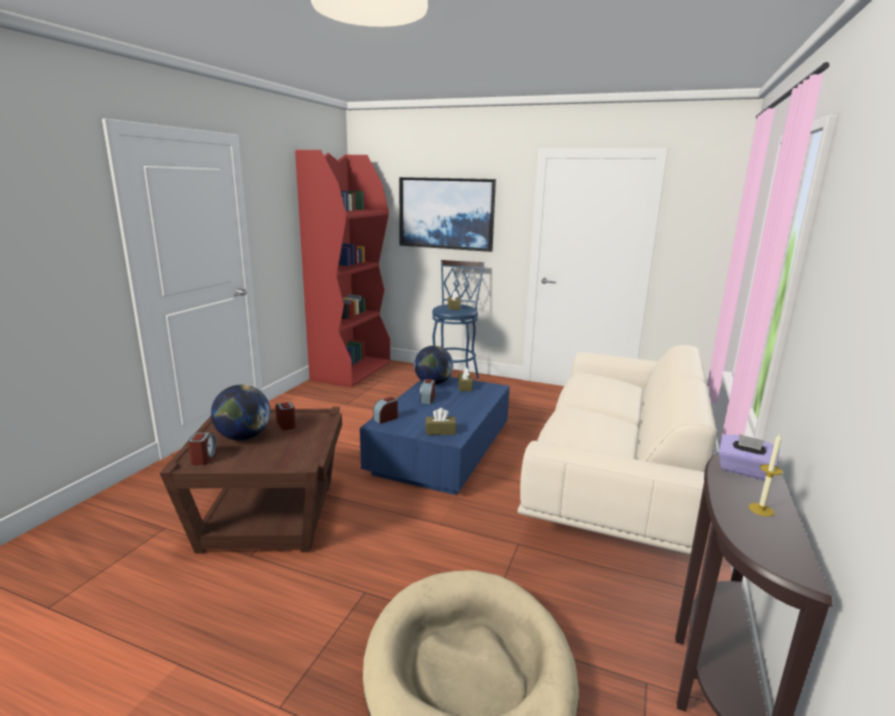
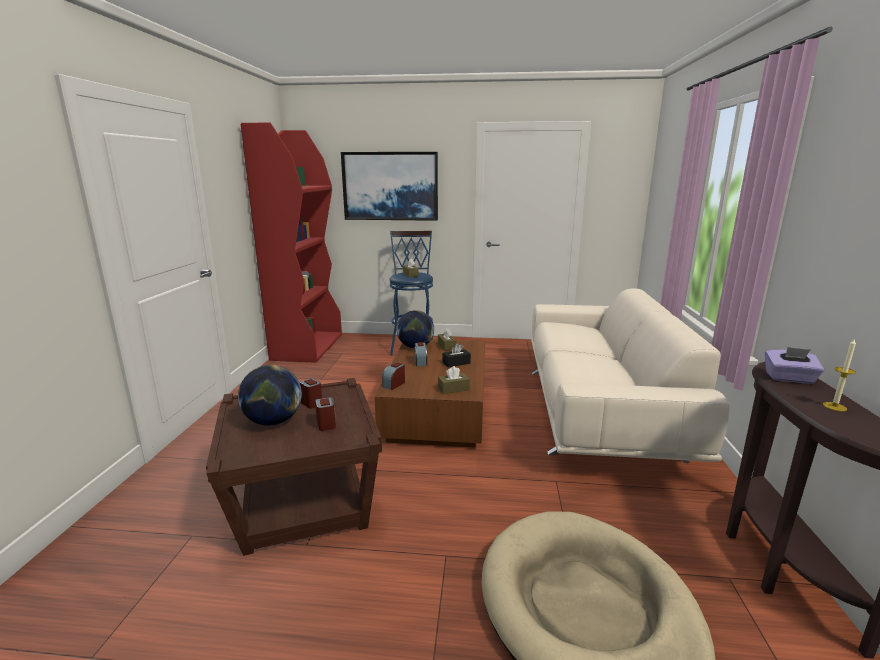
camera: 15 degrees left, 0 degrees up
alarm clock [188,433,217,465] -> alarm clock moved to [315,397,336,431]
blue coffee table [360,377,510,495] -> brown coffee table [374,339,485,448]
none -> black tissue box [443,343,471,367]

